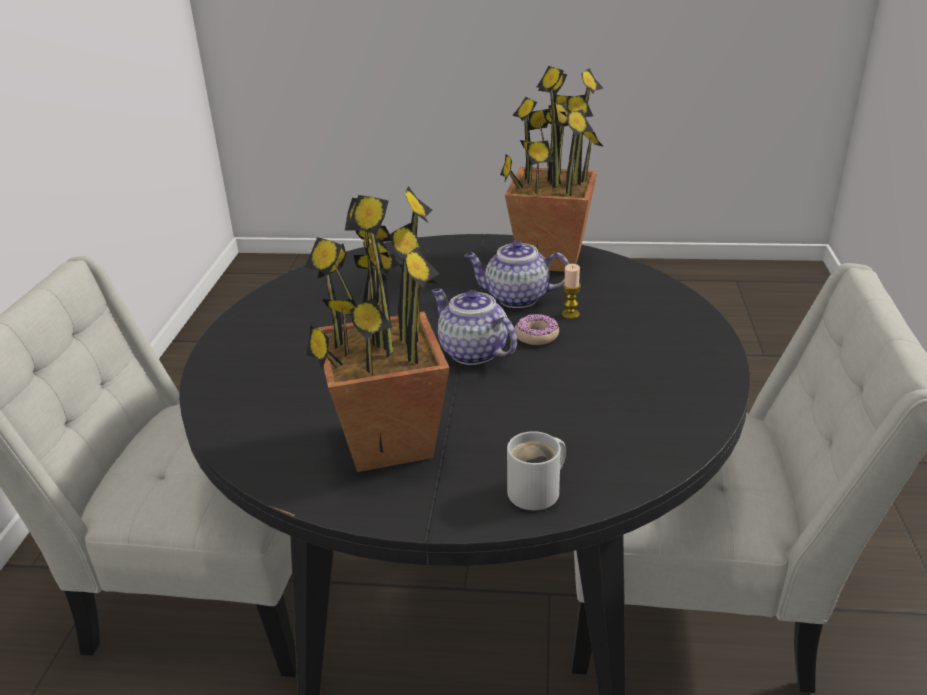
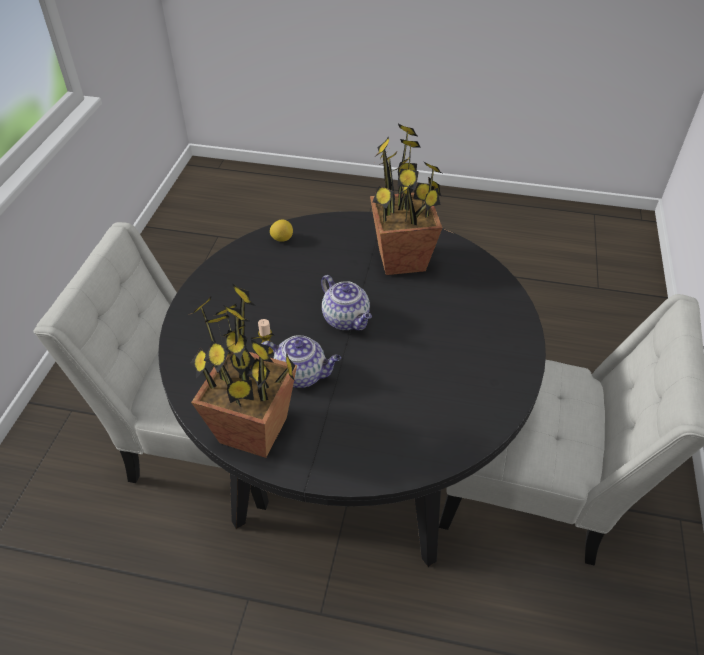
camera: 175 degrees left, 15 degrees up
white mug [507,431,566,510] -> none
donut [514,314,559,345] -> none
none -> lemon [270,219,293,242]

